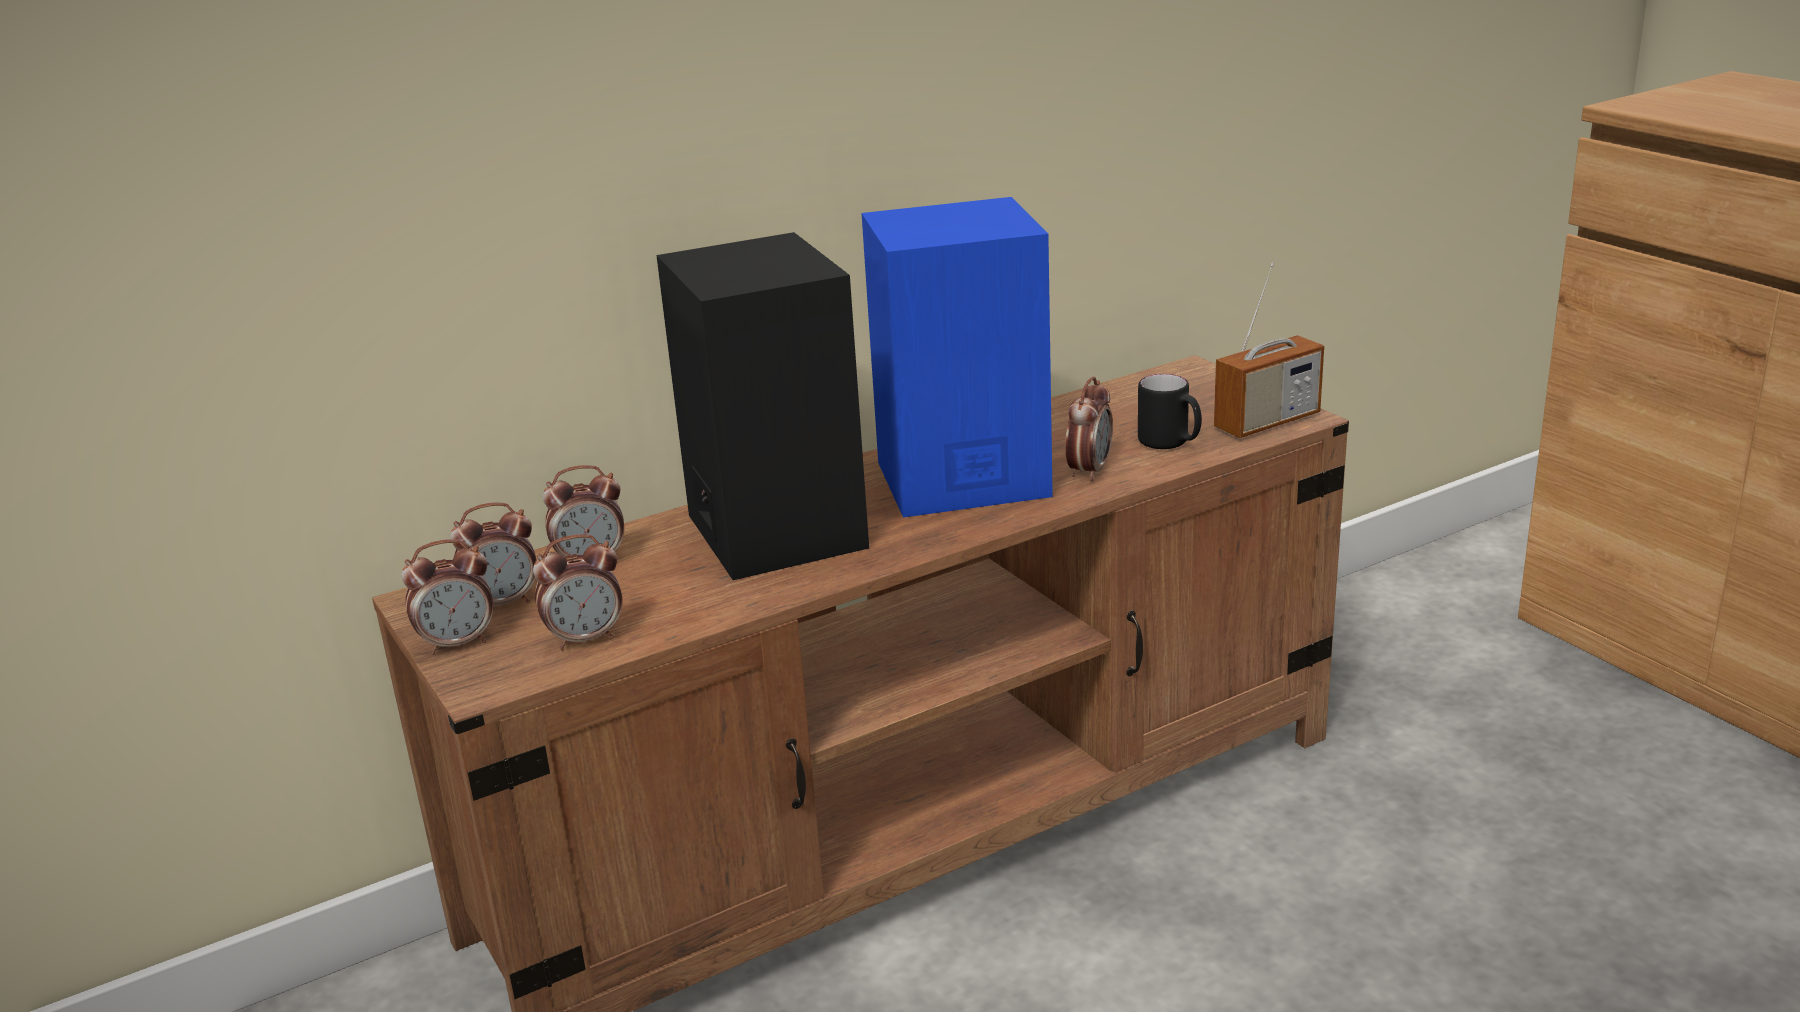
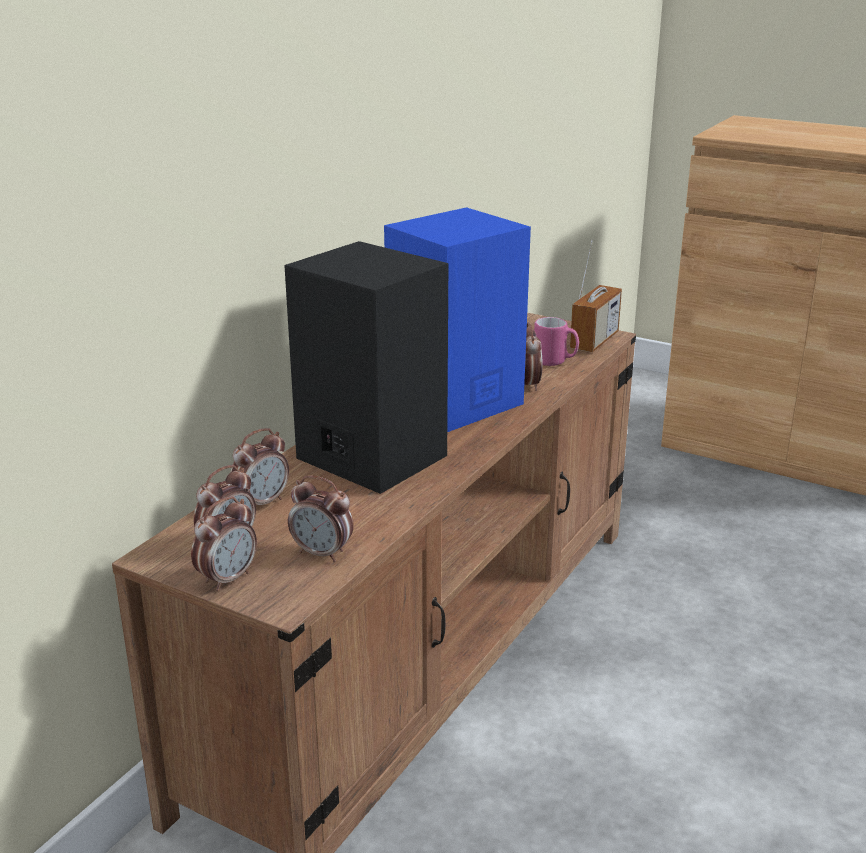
camera: 30 degrees left, 0 degrees up
alarm clock [533,534,623,650] -> alarm clock turned 75 degrees clockwise [288,475,354,562]
black mug [1138,374,1202,449] -> pink mug [534,317,579,366]

